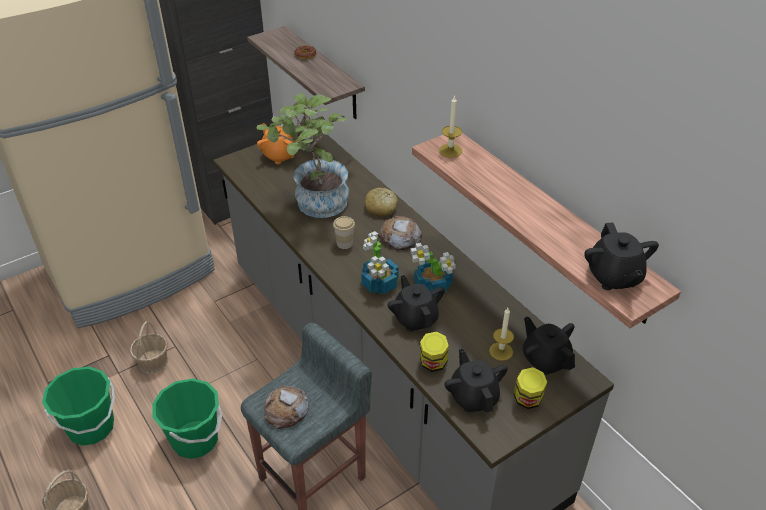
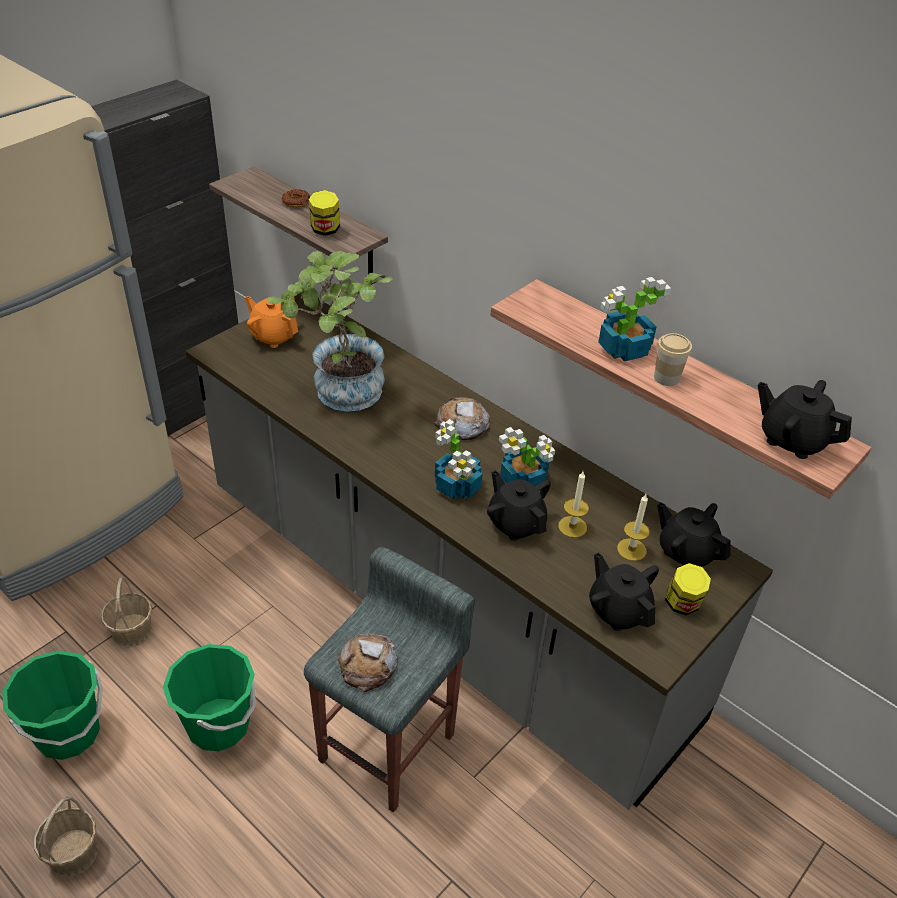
camera: 15 degrees left, 0 degrees up
cup [333,216,355,249] -> cup moved to [654,333,692,386]
bread [365,187,398,216] -> none
jar [420,331,449,372] -> jar moved to [309,190,340,236]
candle [439,95,462,158] -> candle moved to [558,471,589,538]
black teapot [584,222,659,290] -> black teapot turned 150 degrees clockwise [758,380,852,459]
none -> potted plant [598,277,671,361]

